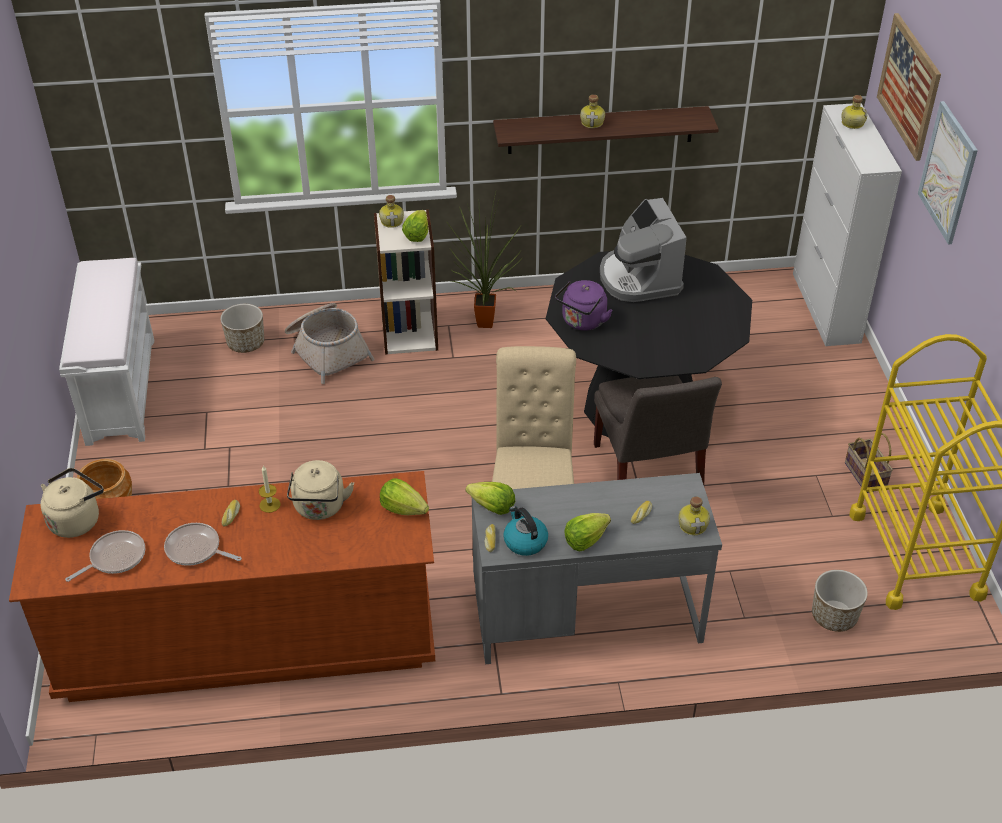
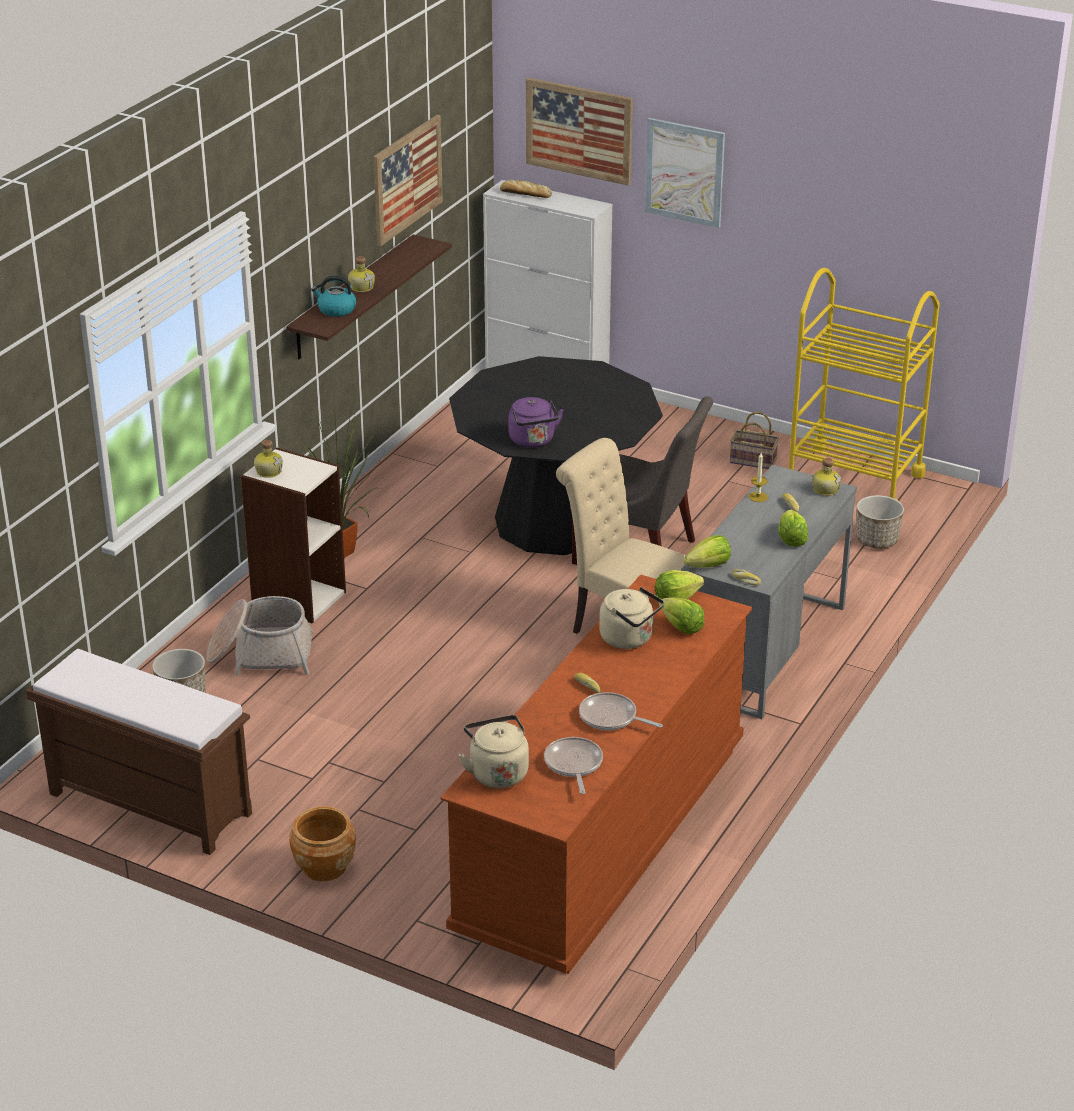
camera: 55 degrees left, 10 degrees down
white bench [59,258,154,446] -> brown bench [26,649,252,855]
frying pan [164,523,242,566] -> frying pan turned 60 degrees clockwise [579,692,663,730]
candle [259,466,280,513] -> candle moved to [749,453,768,502]
lettuce [402,210,428,242] -> lettuce moved to [659,597,704,634]
kettle [503,506,548,556] -> kettle moved to [311,276,356,317]
coffee machine [600,198,687,302] -> none
bottle [842,95,867,129] -> bread [500,180,552,198]
none -> picture [373,115,443,246]

